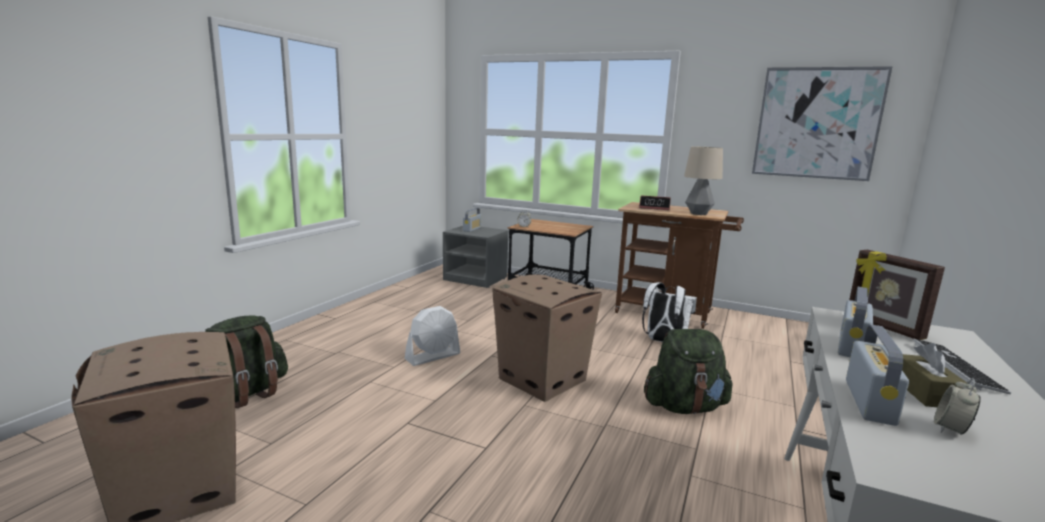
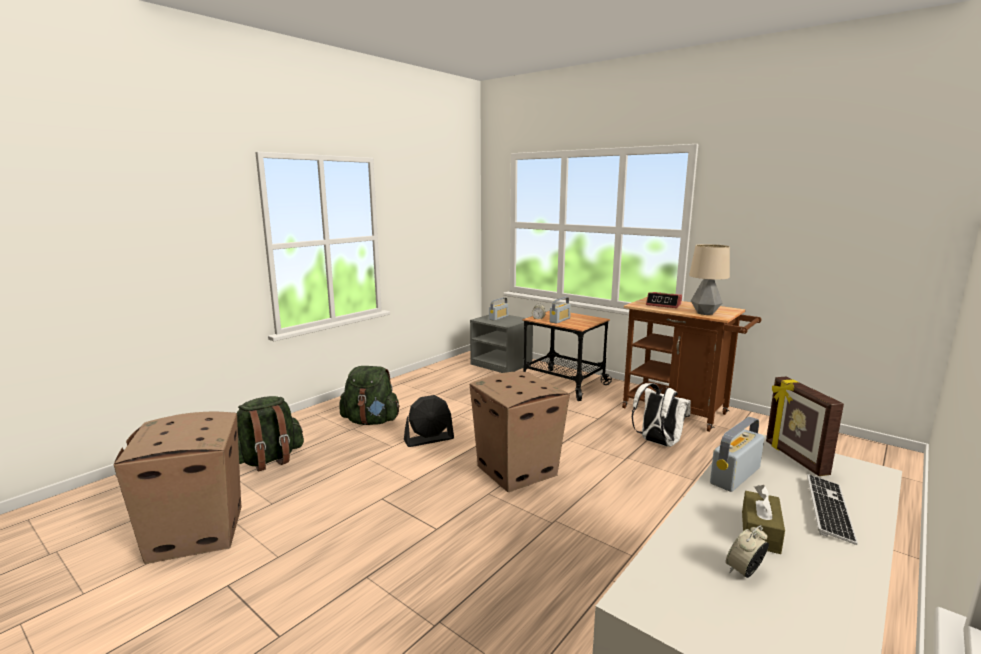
camera: 15 degrees right, 0 degrees up
white fan [404,306,460,366] -> black fan [404,395,454,447]
green backpack [644,329,733,414] -> green backpack moved to [339,366,400,425]
picture [752,66,893,181] -> none
radio [846,324,909,426] -> radio moved to [550,297,571,324]

